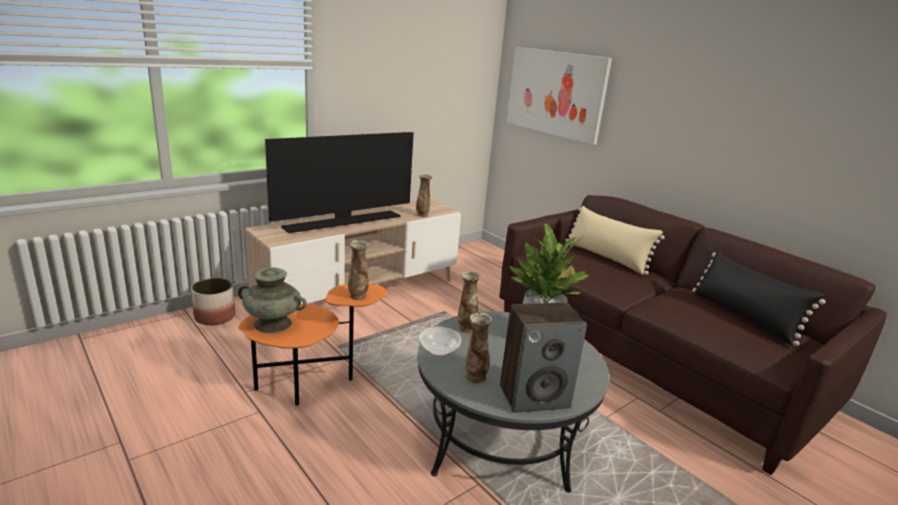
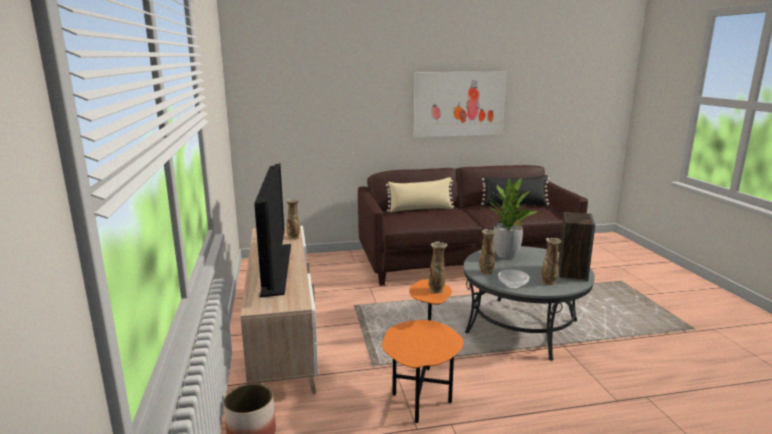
camera: 60 degrees left, 5 degrees down
turquoise vase [238,267,307,333] -> none
picture [506,47,612,145] -> picture moved to [413,72,507,137]

